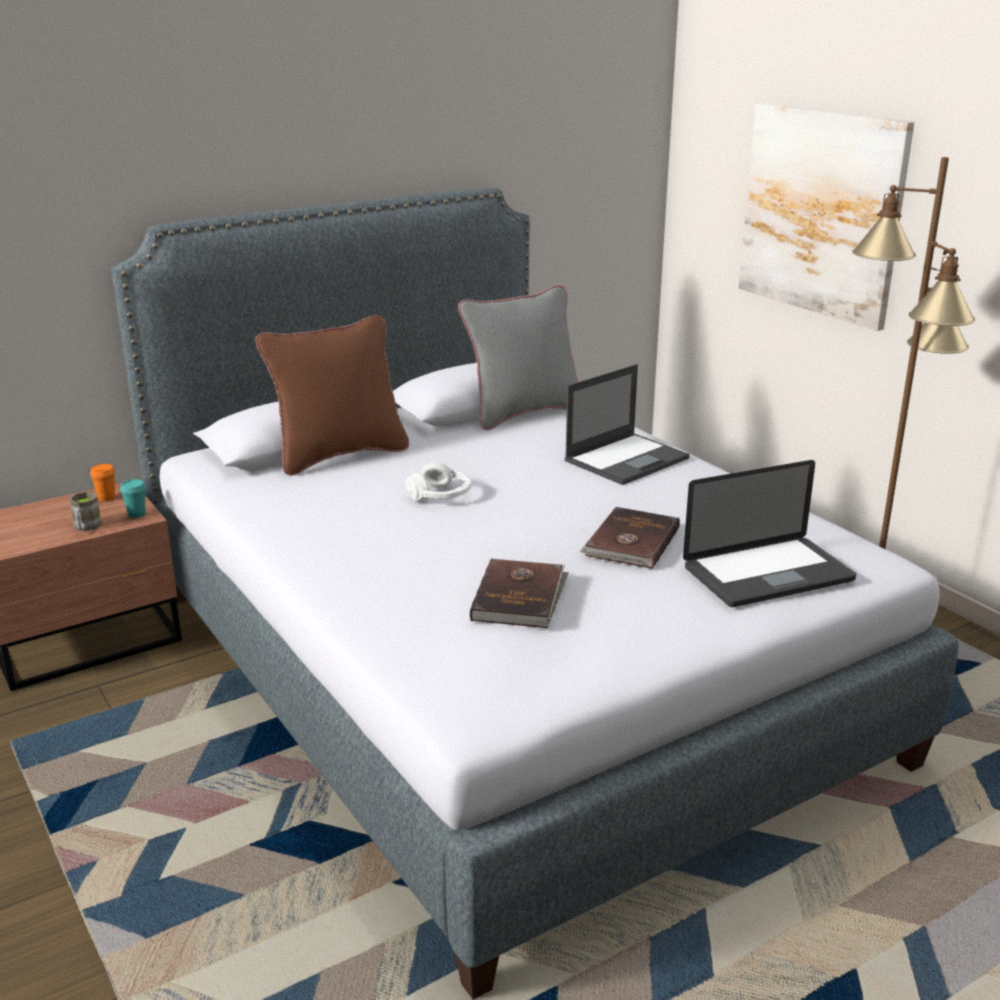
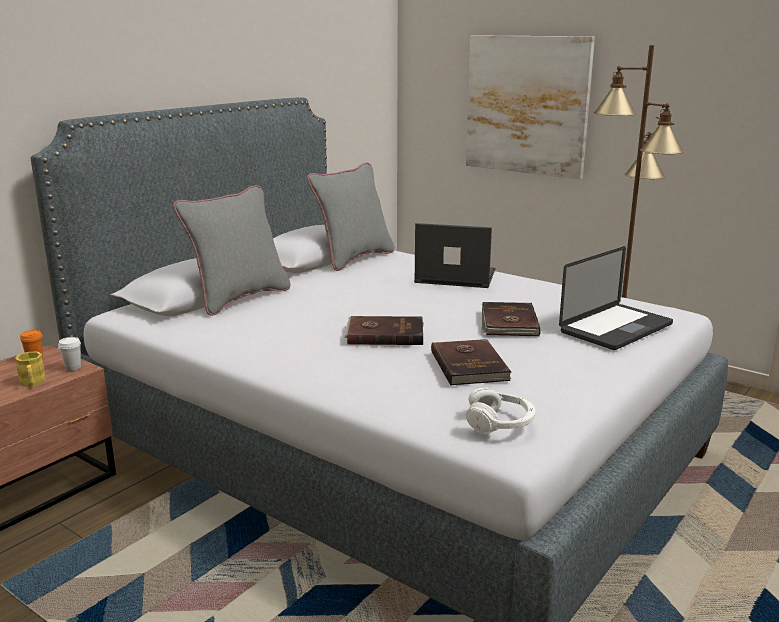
camera: 20 degrees left, 5 degrees down
brown mug [69,491,102,531] -> yellow mug [15,352,46,387]
turquoise cup [120,479,146,518] -> white cup [58,337,81,371]
brown pillow [255,315,409,476] -> grey pillow [173,185,290,316]
white headphones [405,463,471,501] -> white headphones moved to [466,387,535,434]
laptop [565,364,690,485] -> laptop turned 105 degrees counterclockwise [414,223,495,288]
none -> brown book [345,316,424,345]

